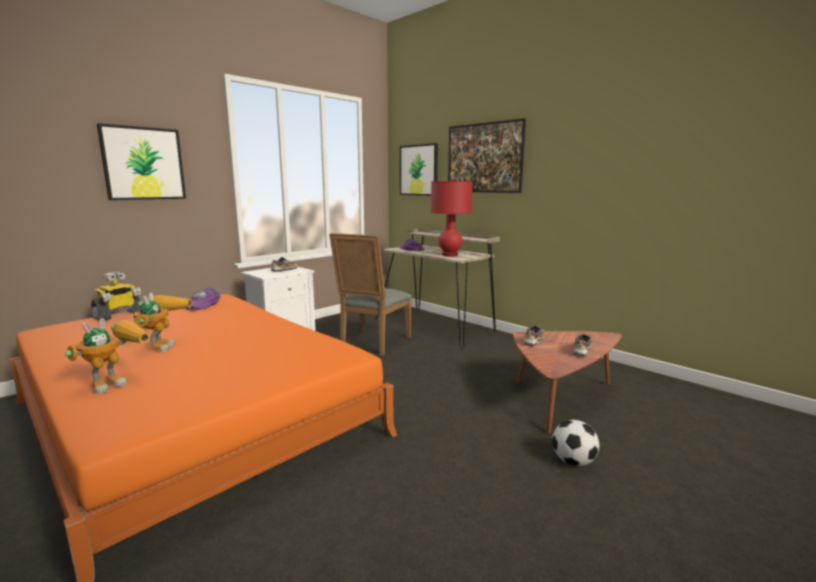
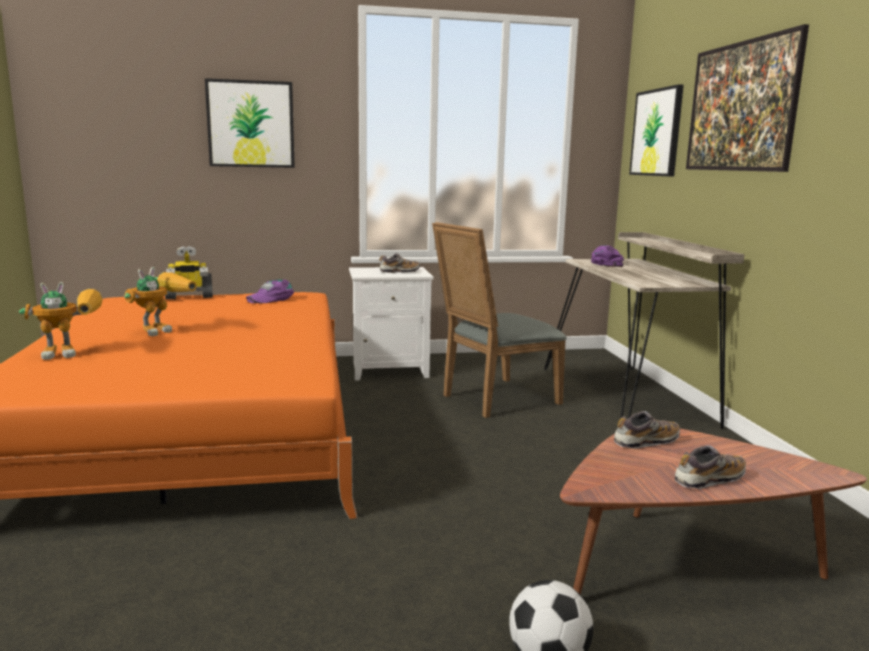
camera: 35 degrees right, 0 degrees up
red table lamp [431,178,473,257] -> none

